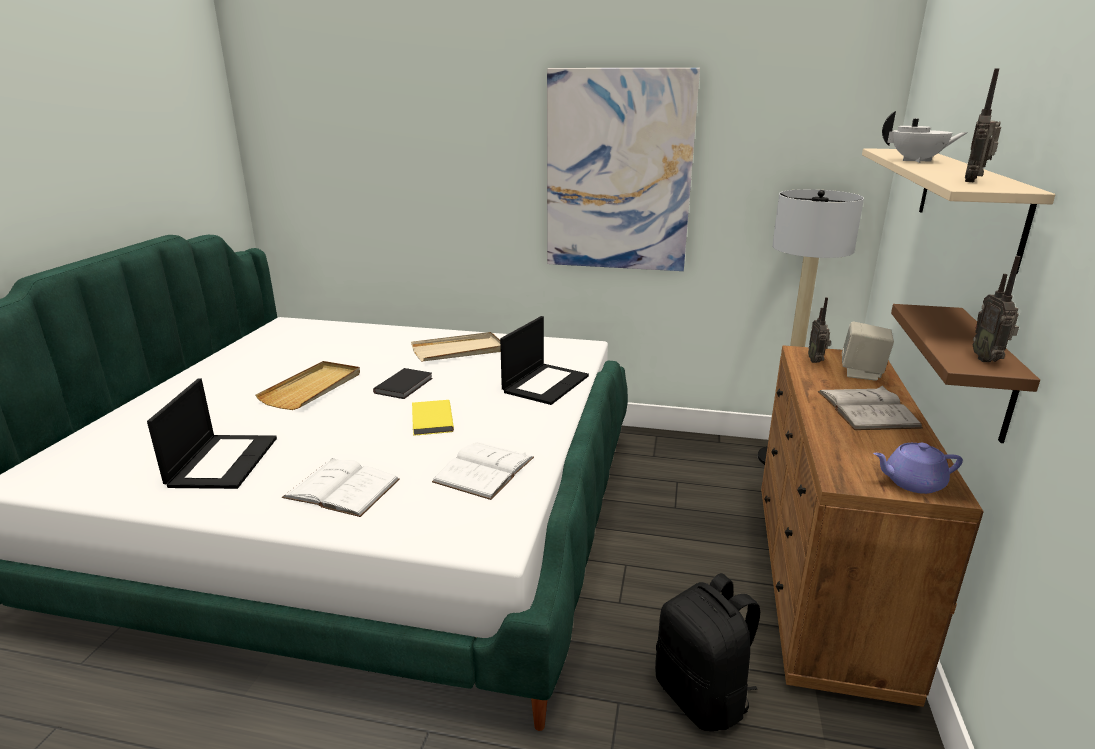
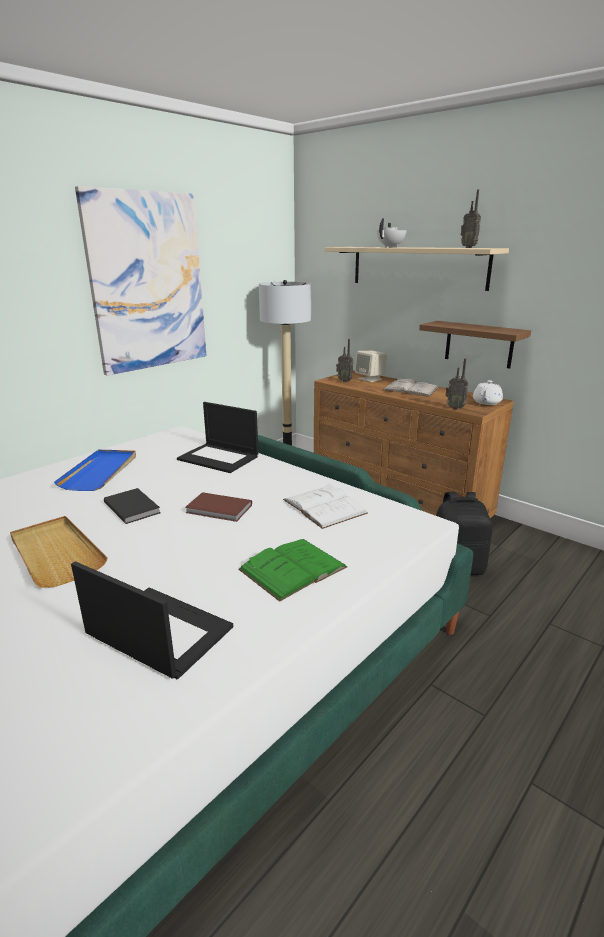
camera: 60 degrees left, 0 degrees up
white book [282,458,400,517] -> green book [238,539,347,602]
beige tray [411,332,501,362] -> blue tray [54,450,136,491]
yellow book [412,400,454,436] -> brown book [185,492,252,522]
laptop [500,316,589,405] -> laptop turned 150 degrees clockwise [177,402,258,473]
purple teapot [873,443,963,494] -> white teapot [473,380,503,405]
radio [973,256,1021,362] -> radio moved to [445,358,468,410]

